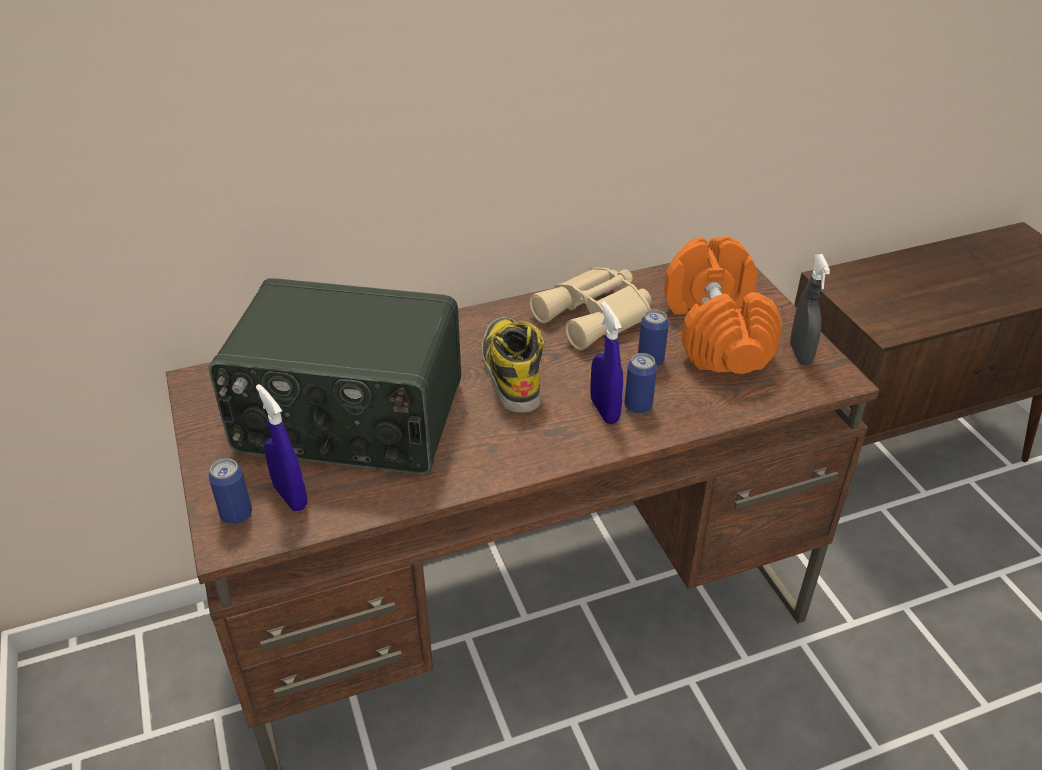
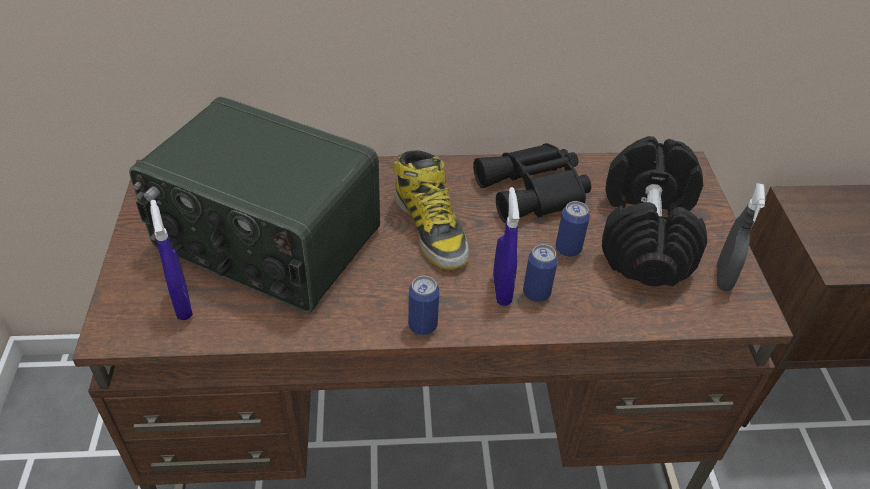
camera: 15 degrees right, 5 degrees up
can [209,458,252,524] -> can moved to [408,276,439,335]
boot [482,317,545,413] -> boot turned 150 degrees clockwise [394,150,469,270]
beige binoculars [529,267,652,350] -> black binoculars [473,143,591,223]
orange dumbbell [664,236,782,374] -> black dumbbell [602,136,707,286]

